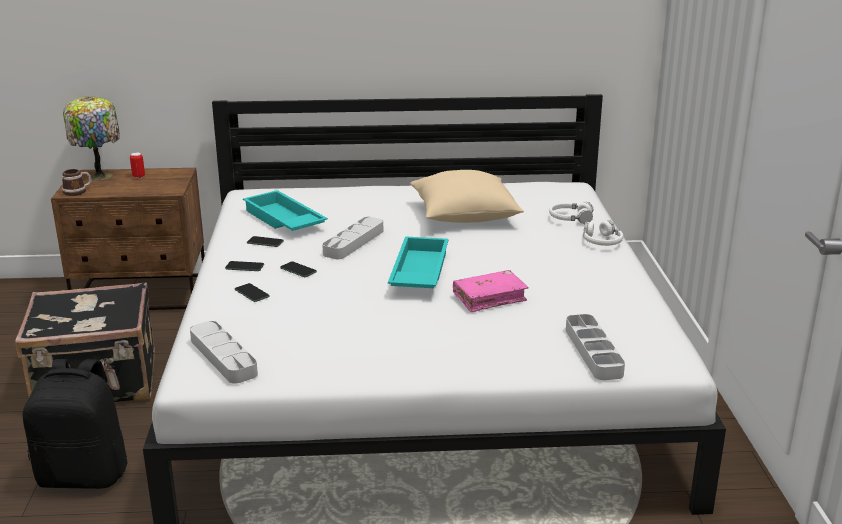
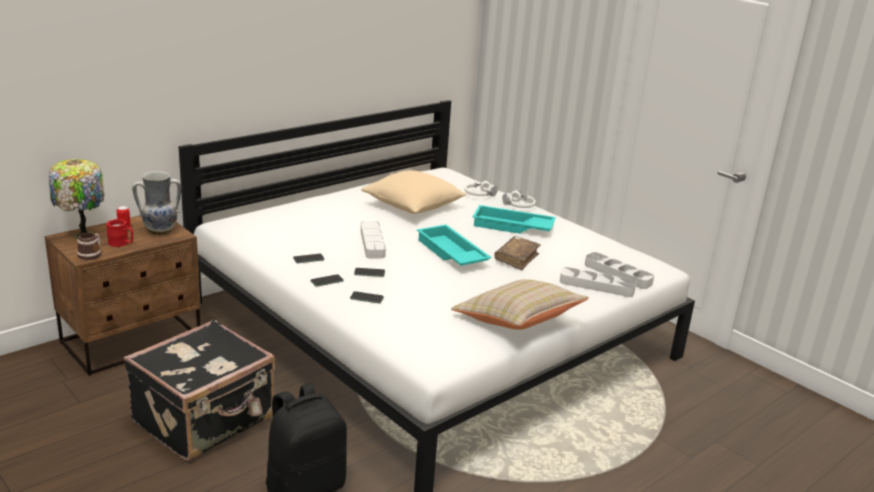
camera: 40 degrees left, 0 degrees up
grey tray [190,321,258,384] -> grey tray moved to [560,267,636,297]
turquoise tray [243,190,328,231] -> turquoise tray moved to [473,205,556,234]
pink book [453,270,529,312] -> brown book [494,236,541,270]
none -> red mug [106,219,133,247]
none -> vase [132,171,181,235]
none -> beige pillow [451,279,589,330]

